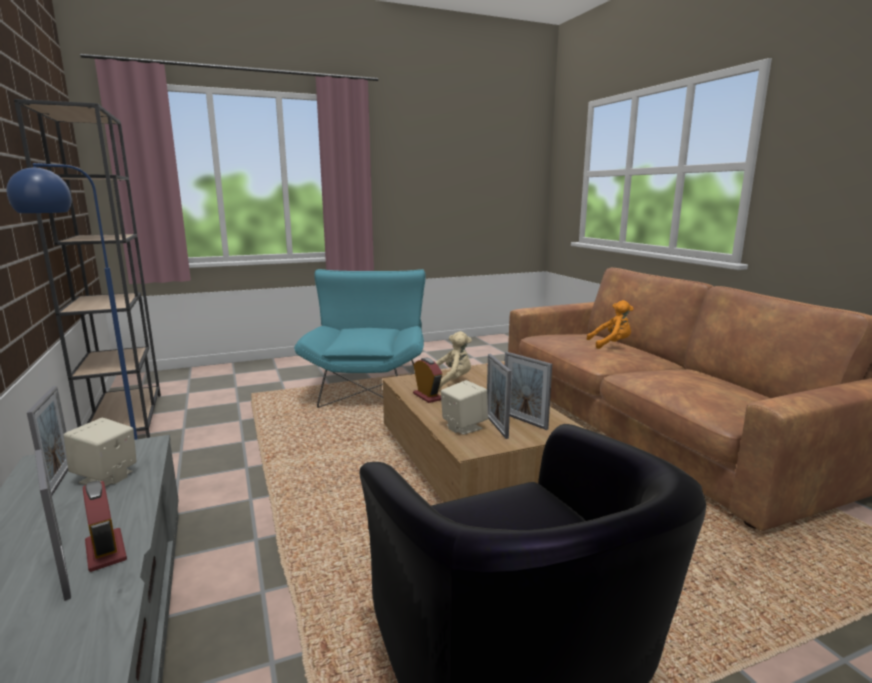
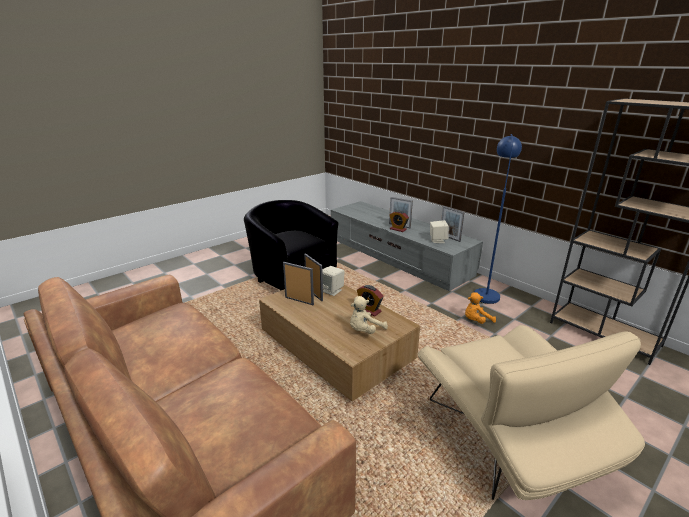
camera: 160 degrees right, 10 degrees up
turquoise armchair [294,269,426,408] -> beige armchair [418,325,645,500]
orange plush toy [587,300,634,349] -> orange plush toy moved to [465,292,496,324]

